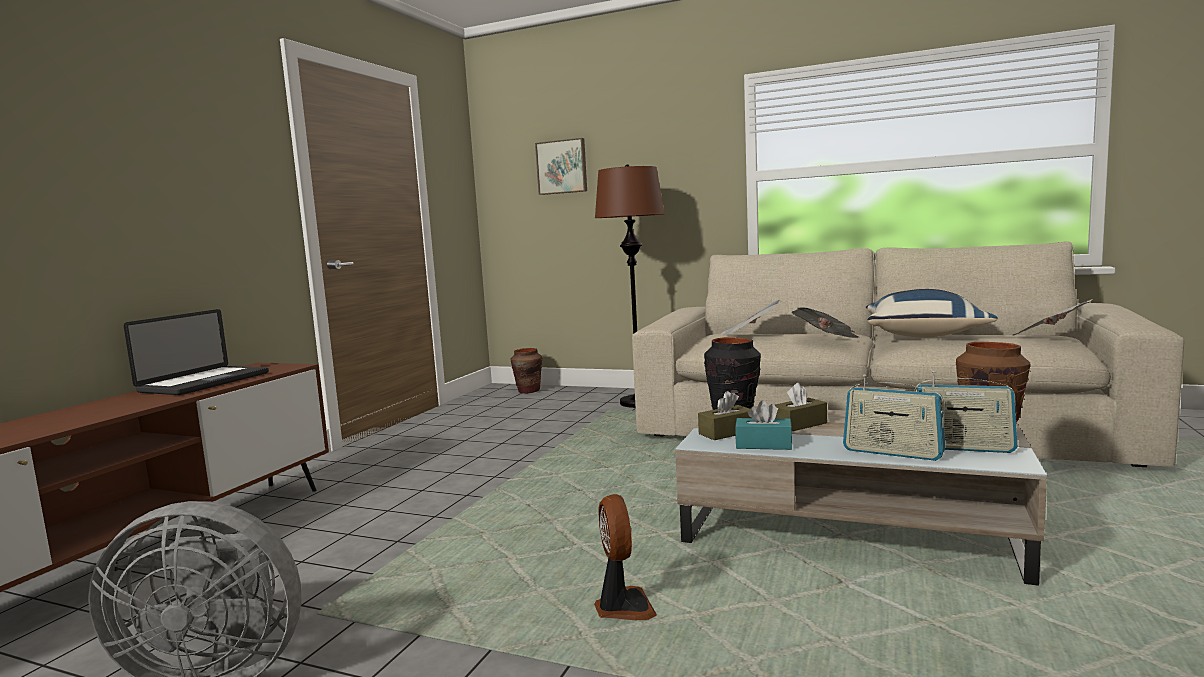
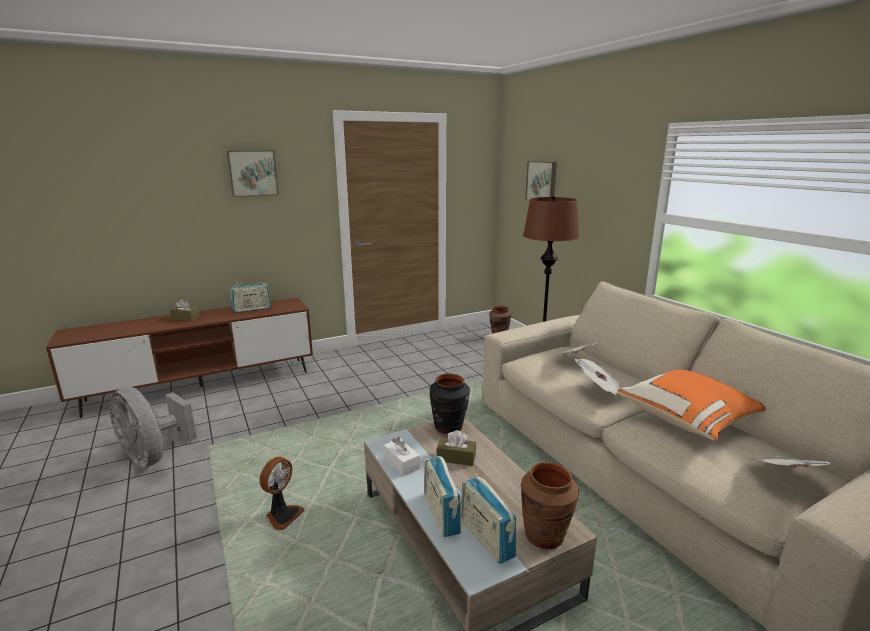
camera: 40 degrees right, 10 degrees up
laptop [124,309,269,395] -> radio [231,281,271,313]
brown tissue box [698,391,751,440] -> brown tissue box moved to [170,299,200,321]
turquoise tissue box [735,400,792,450] -> white tissue box [384,436,420,476]
blue pillow [866,289,998,338] -> orange pillow [617,370,767,440]
none -> picture [227,150,279,197]

